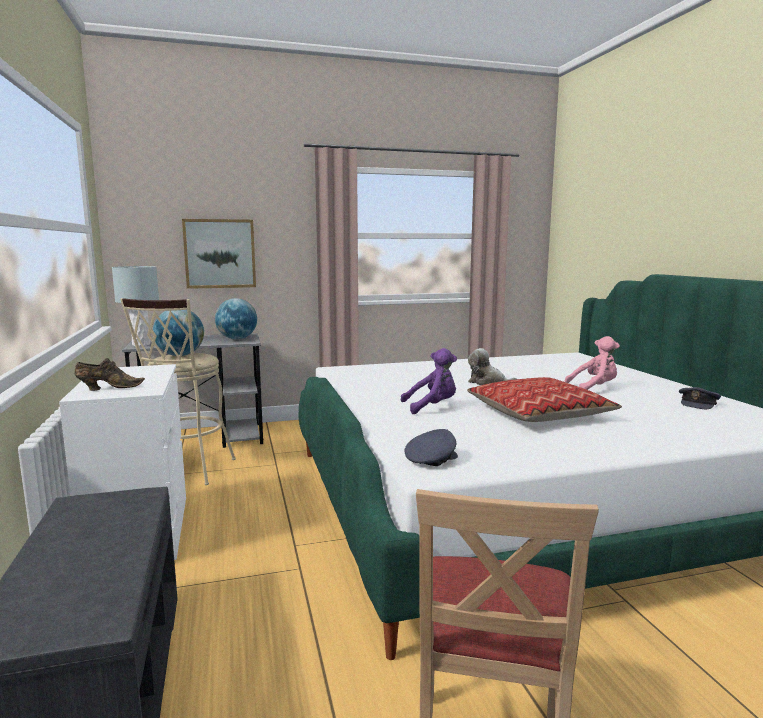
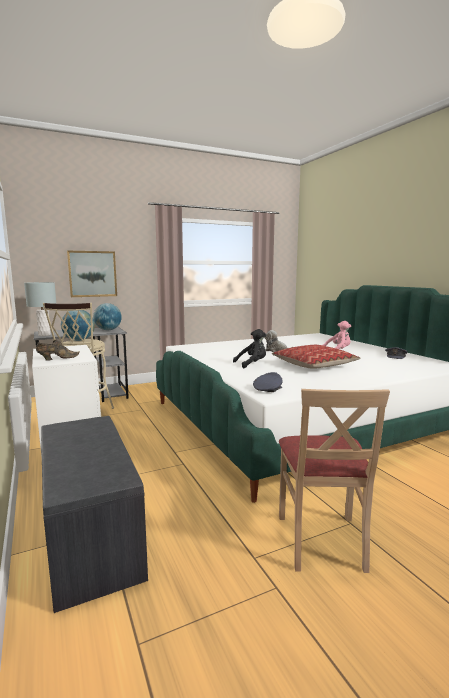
camera: 10 degrees left, 0 degrees up
purple plush toy [401,348,457,414] -> black plush toy [233,329,267,369]

